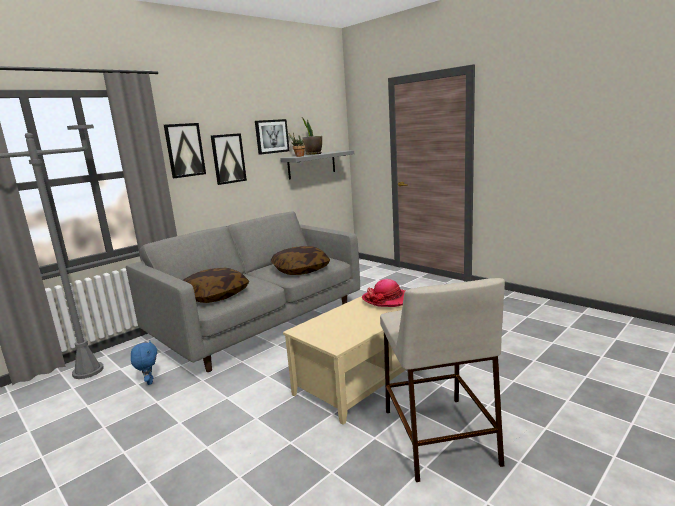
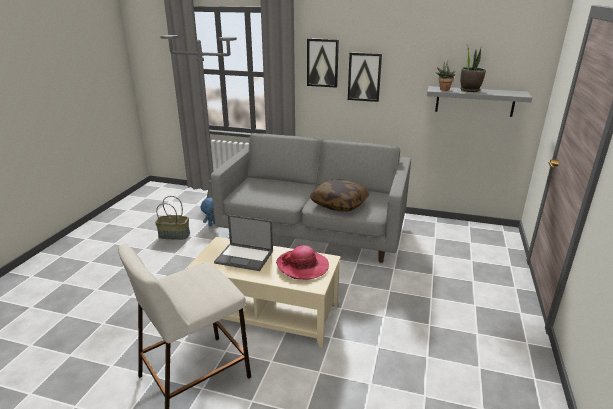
camera: 60 degrees right, 10 degrees up
pillow [183,268,249,303] -> none
picture [255,119,289,155] -> none
none -> basket [155,196,190,240]
none -> laptop [214,215,273,271]

